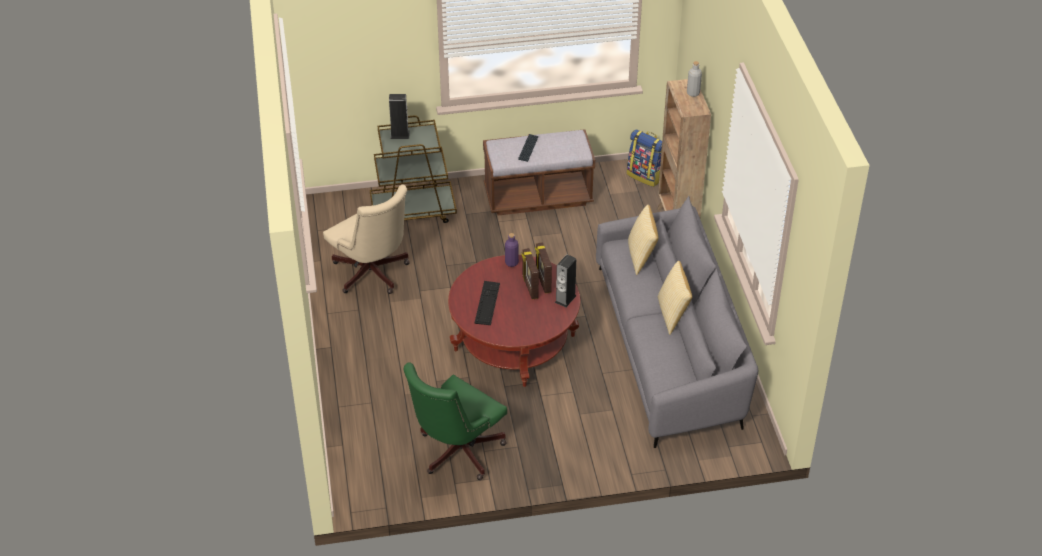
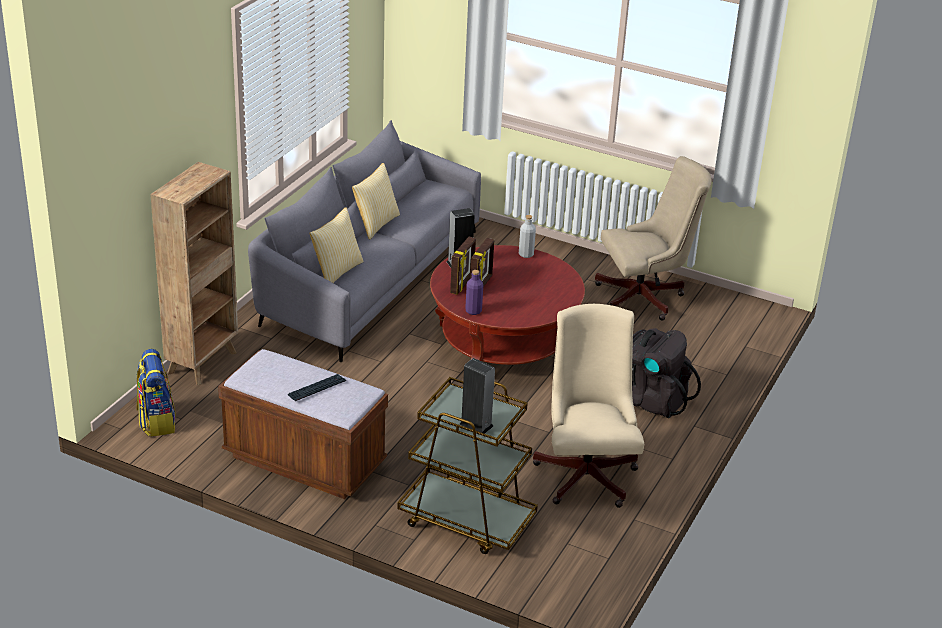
camera: 145 degrees left, 10 degrees down
green office chair [403,362,507,480] -> beige office chair [595,156,712,321]
keyboard [474,281,500,325] -> none
grey bottle [687,61,702,97] -> grey bottle moved to [519,215,536,258]
none -> black backpack [632,328,701,418]

